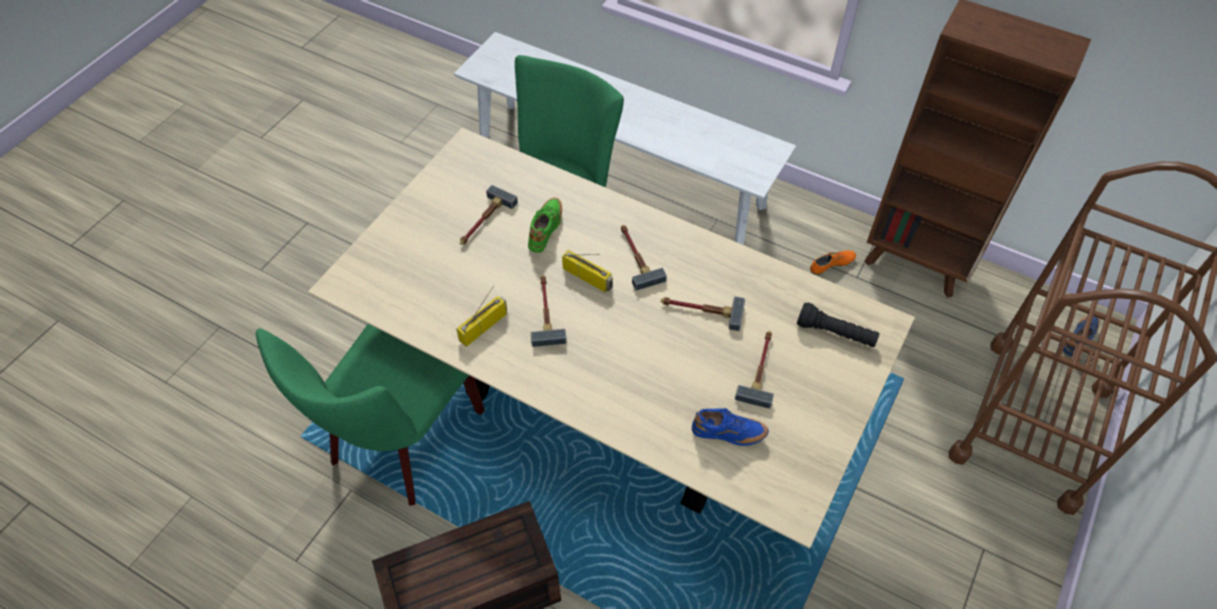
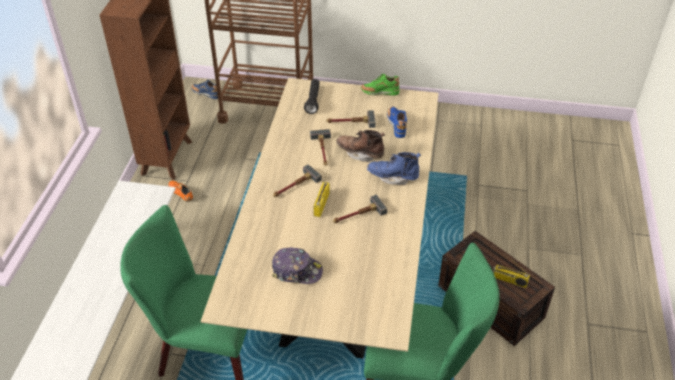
camera: 110 degrees left, 10 degrees down
radio [456,285,507,347] -> radio moved to [493,253,530,288]
hammer [460,185,518,245] -> cap [272,247,323,284]
green shoe [528,197,562,253] -> green shoe moved to [361,74,399,96]
none -> brown boot [336,130,385,162]
none -> blue boot [367,152,421,185]

